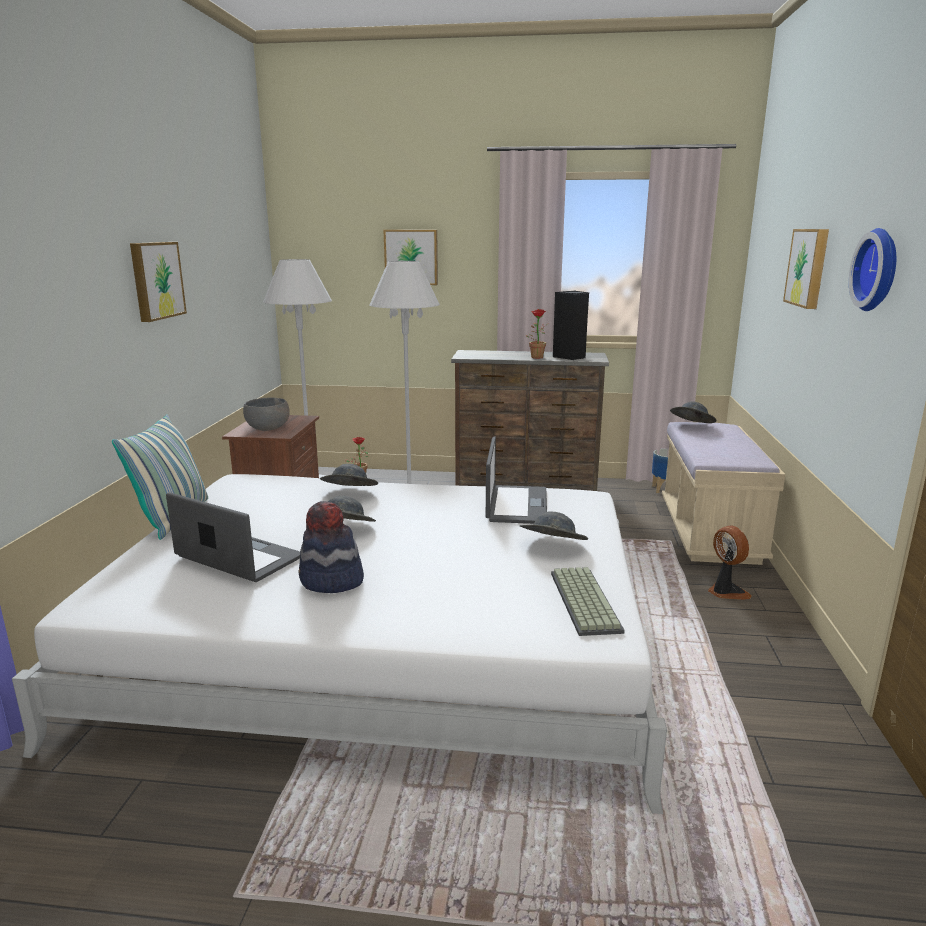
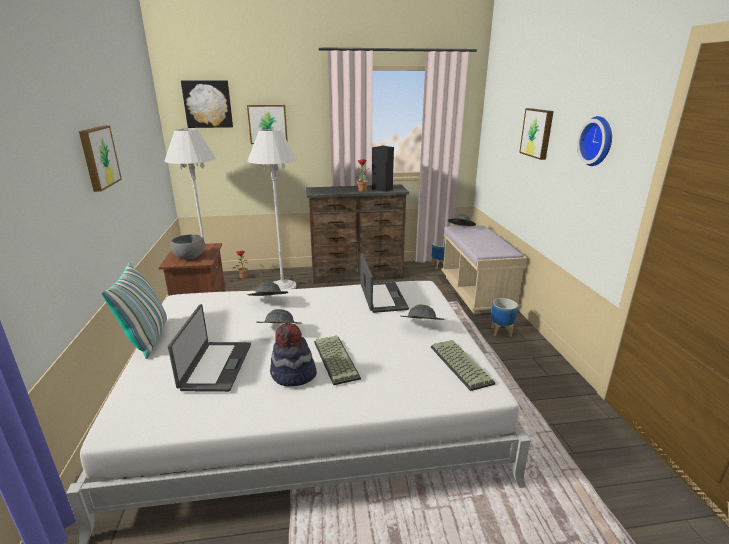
camera: 15 degrees left, 5 degrees up
laptop [166,492,300,582] -> laptop turned 75 degrees clockwise [168,304,251,392]
fan [708,526,752,600] -> planter [491,298,518,337]
none -> picture [181,80,233,128]
none -> keyboard [314,336,361,385]

